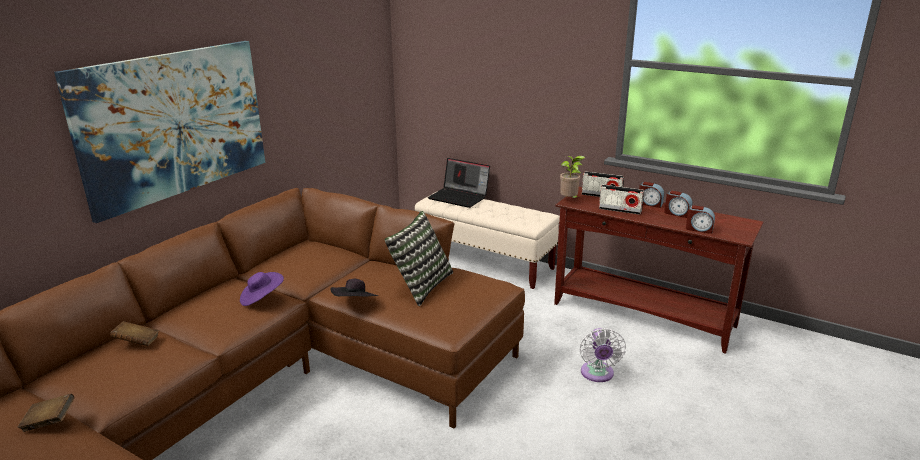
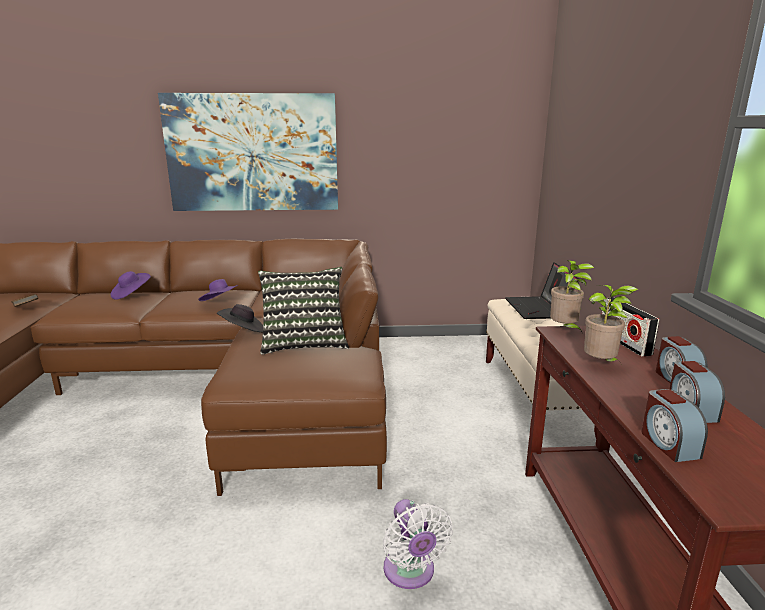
camera: 55 degrees right, 5 degrees down
brown book [110,321,159,346] -> purple hat [111,271,151,300]
white fan [580,328,626,382] -> white fan turned 75 degrees counterclockwise [383,499,453,589]
radio [599,185,644,215] -> potted plant [584,285,638,362]

